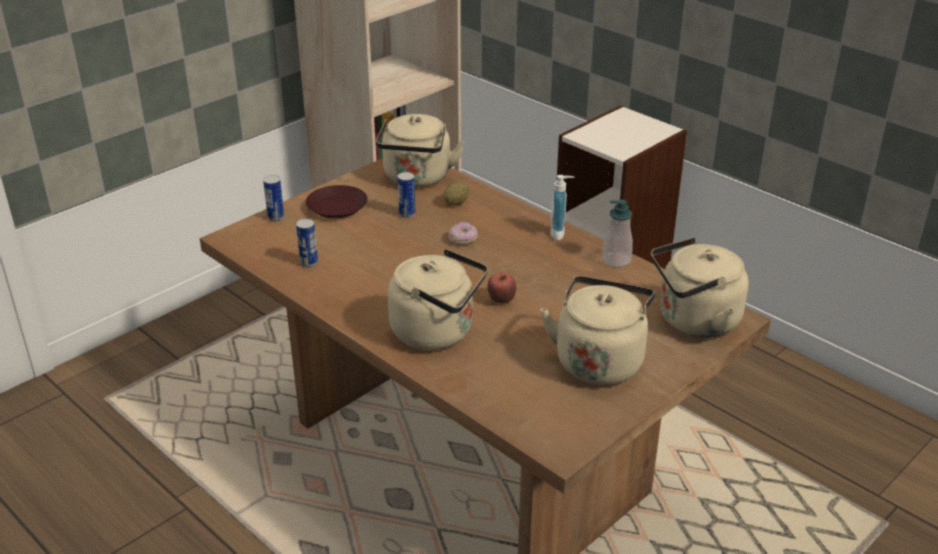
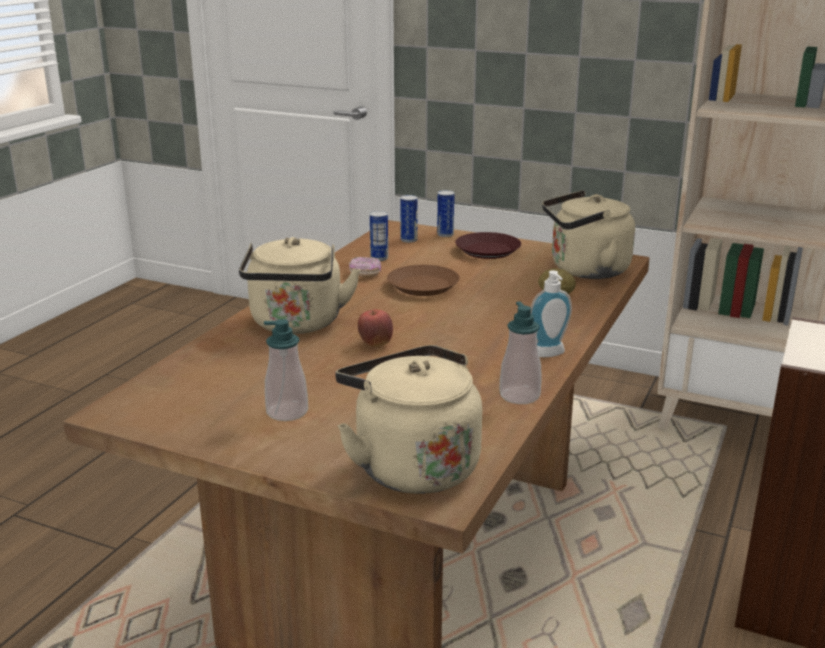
camera: 70 degrees right, 10 degrees down
can [397,172,416,218] -> can moved to [400,195,418,243]
donut [449,222,478,245] -> donut moved to [349,257,381,277]
beige kettle [540,276,655,385] -> soap dispenser [264,319,308,421]
none -> brown plate [387,265,460,296]

